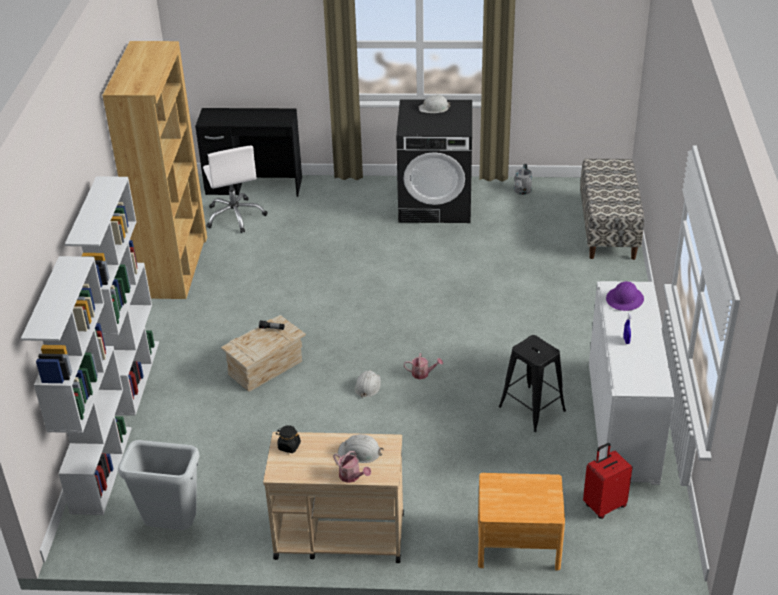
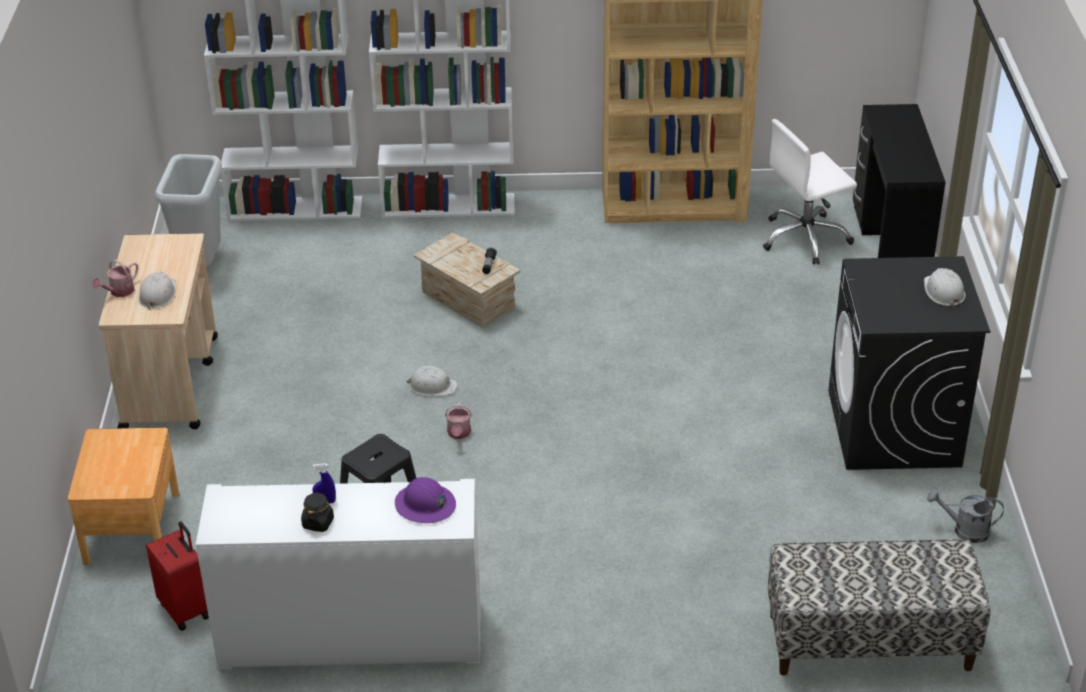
camera: 85 degrees right, 0 degrees up
black jar [276,425,301,453] -> black jar moved to [301,492,334,532]

